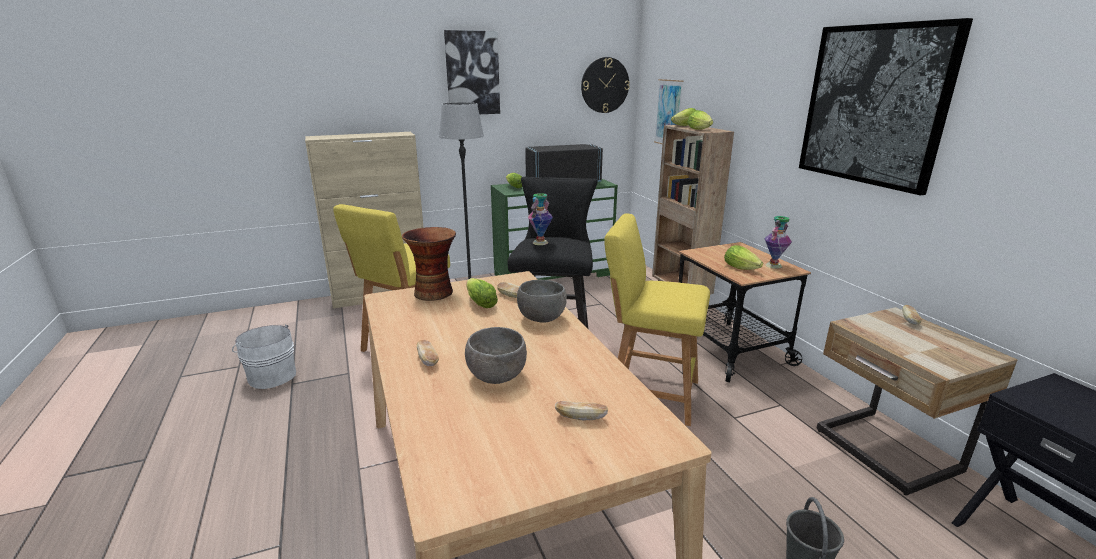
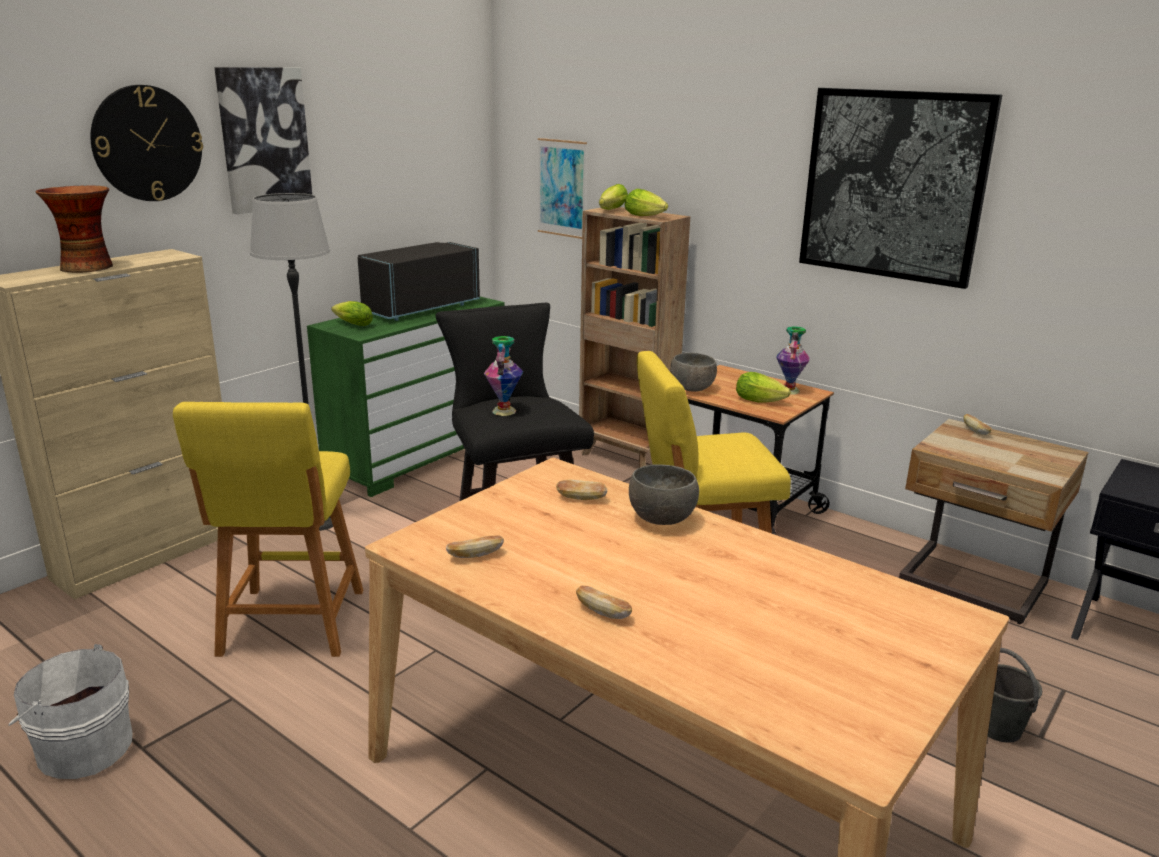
camera: 30 degrees left, 0 degrees up
vase [402,227,456,301] -> vase moved to [36,185,113,273]
grey bowl [465,327,527,384] -> grey bowl moved to [670,353,717,392]
lettuce [467,278,498,308] -> none
bread [555,401,608,420] -> bread moved to [446,536,504,558]
wall clock [581,57,630,113] -> wall clock moved to [90,85,203,201]

